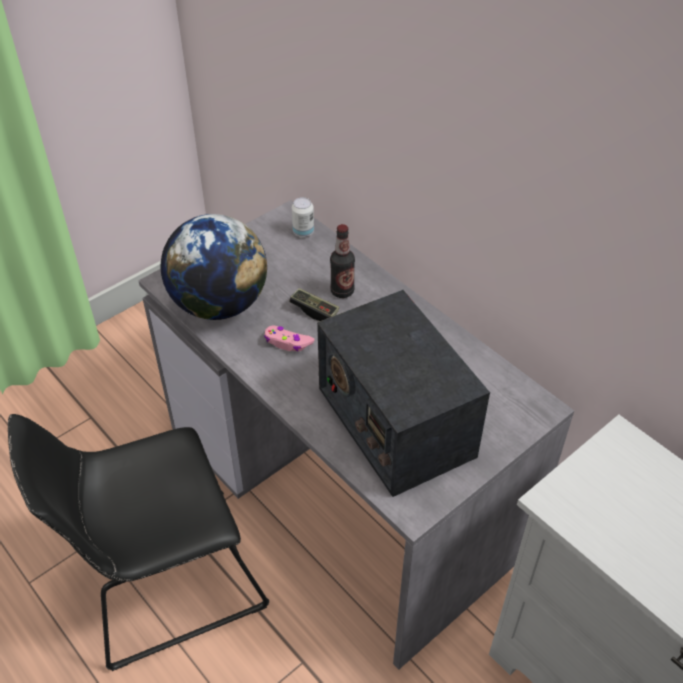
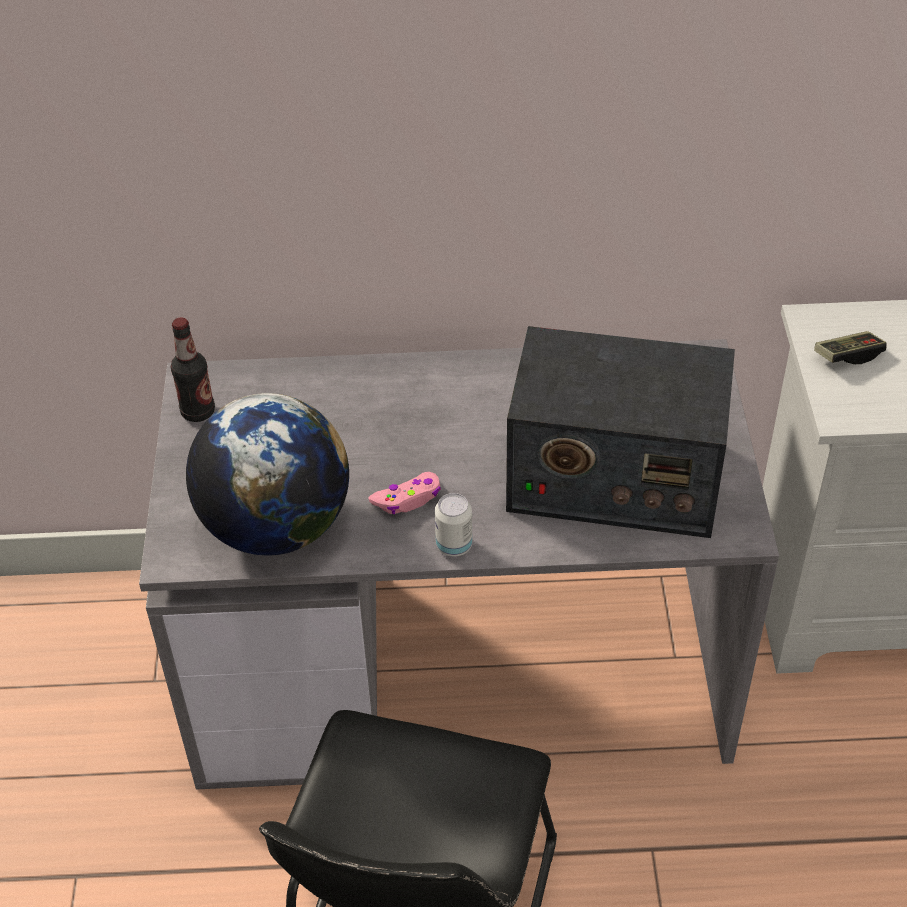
camera: 50 degrees left, 0 degrees up
game controller [289,288,339,321] -> game controller moved to [814,331,887,364]
can [292,197,314,237] -> can moved to [435,493,472,557]
bottle [330,224,355,298] -> bottle moved to [171,317,215,422]

